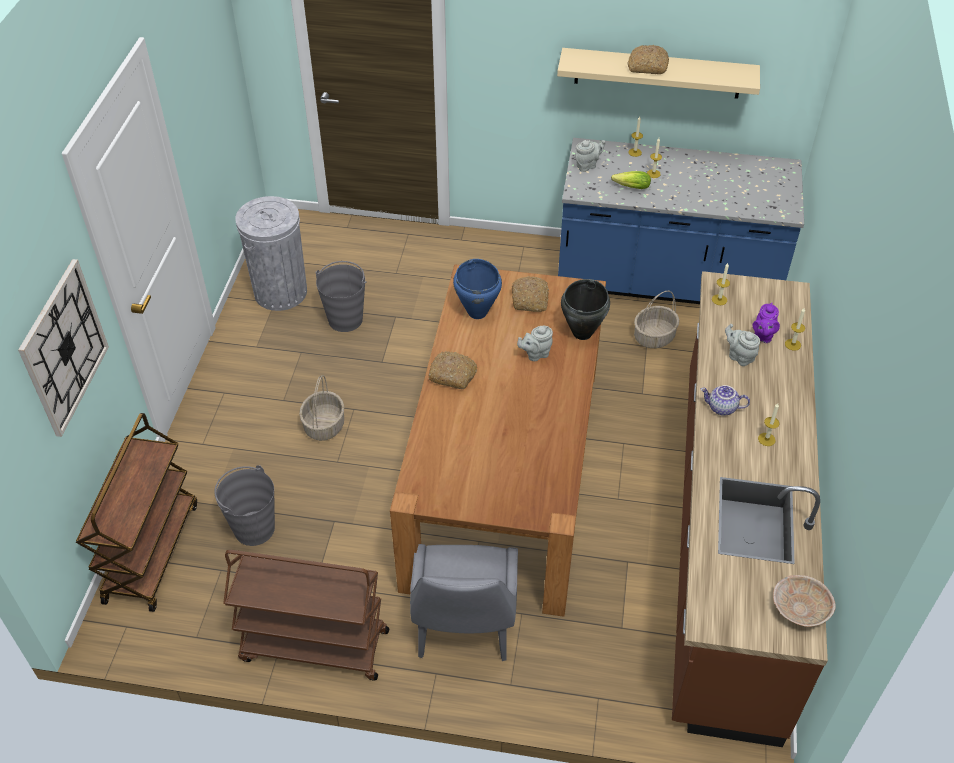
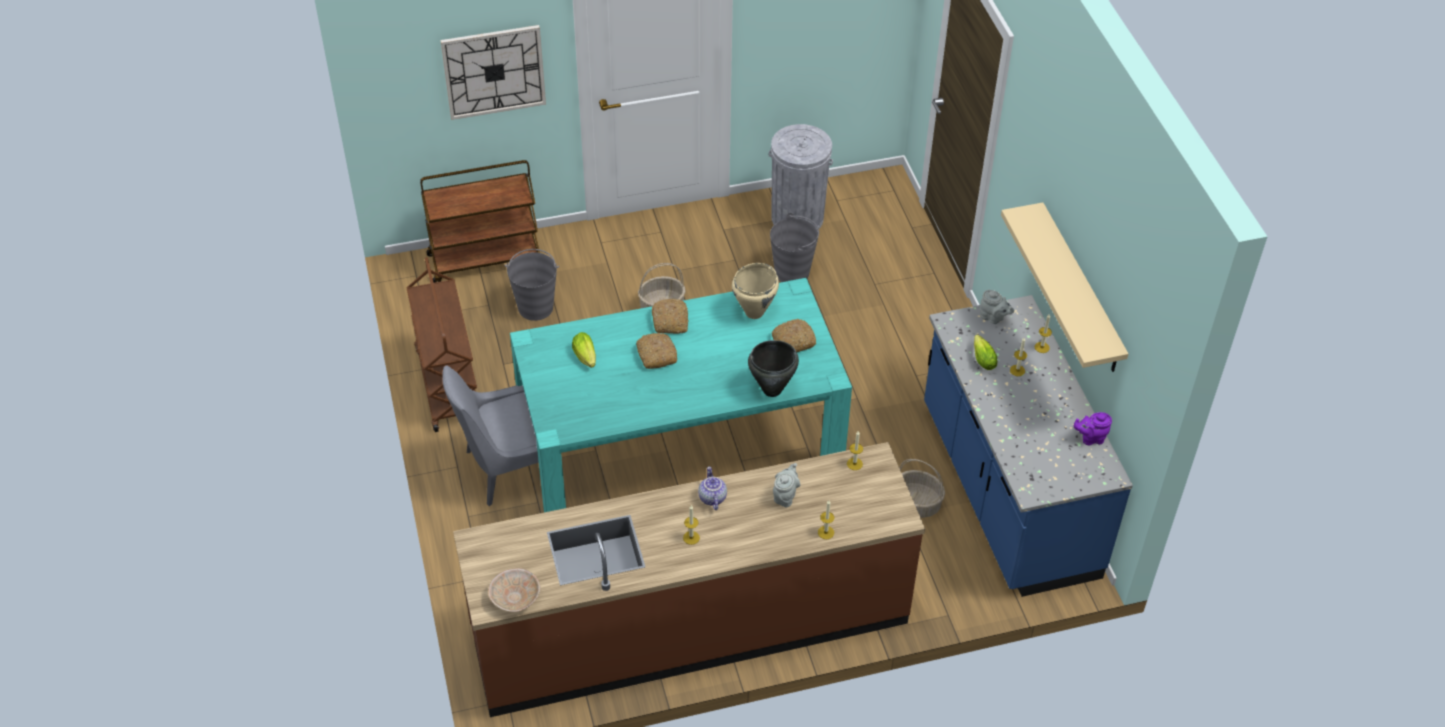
camera: 65 degrees right, 0 degrees up
brown dining table [390,264,606,617] -> turquoise dining table [510,278,852,512]
blue cooking pot [453,259,502,319] -> beige cooking pot [732,263,779,319]
grey teapot [517,326,553,361] -> none
bread [627,45,669,74] -> bread moved to [636,333,677,369]
purple teapot [752,303,780,343] -> purple teapot moved to [1074,412,1112,445]
none -> lettuce [572,332,596,368]

